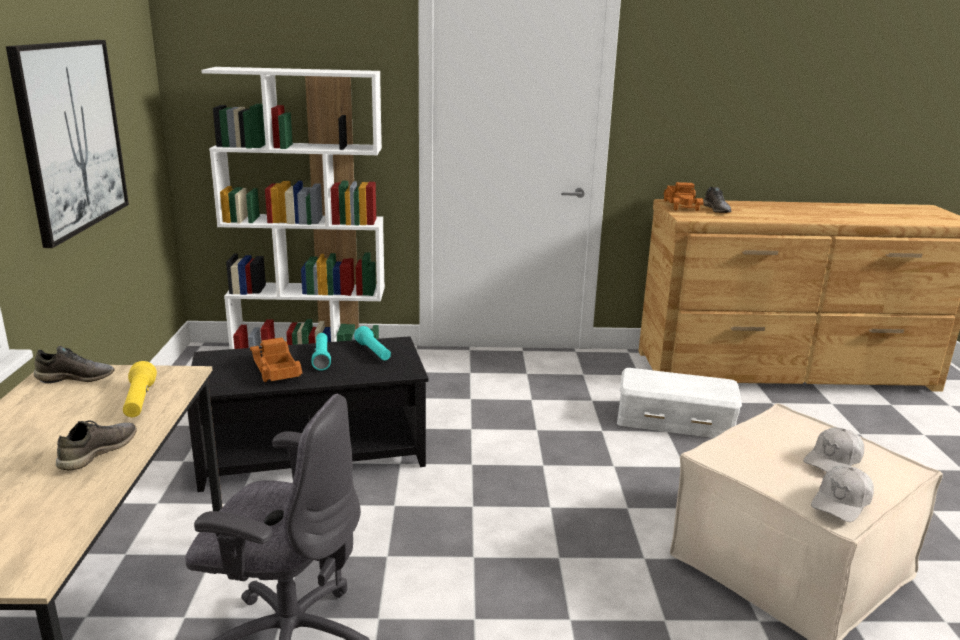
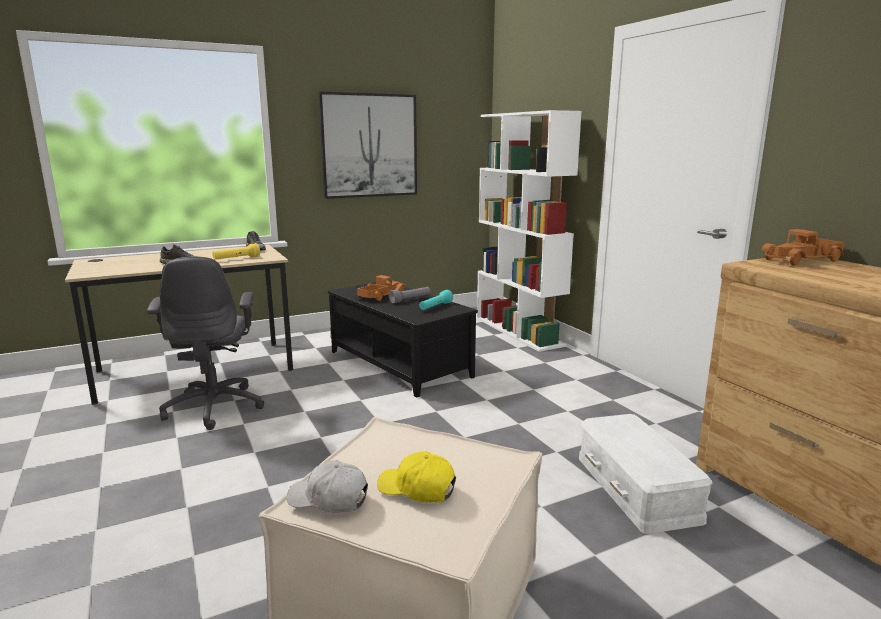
camera: 65 degrees right, 5 degrees down
turquoise flashlight [311,333,331,371] -> grey flashlight [389,287,430,303]
grey shoe [703,187,731,213] -> none
white cap [803,427,864,472] -> yellow cap [377,451,456,503]

